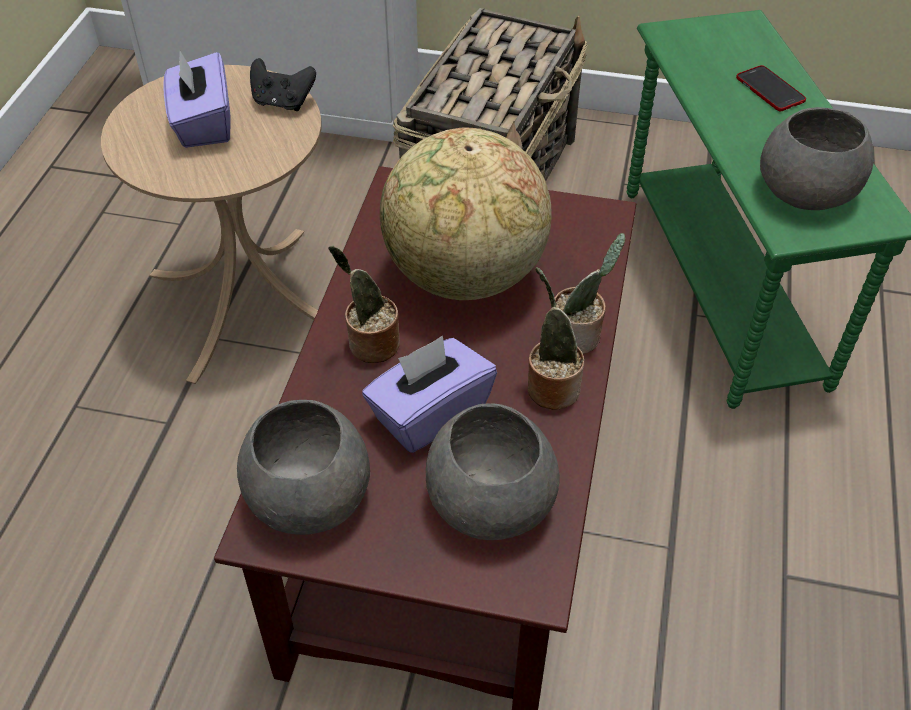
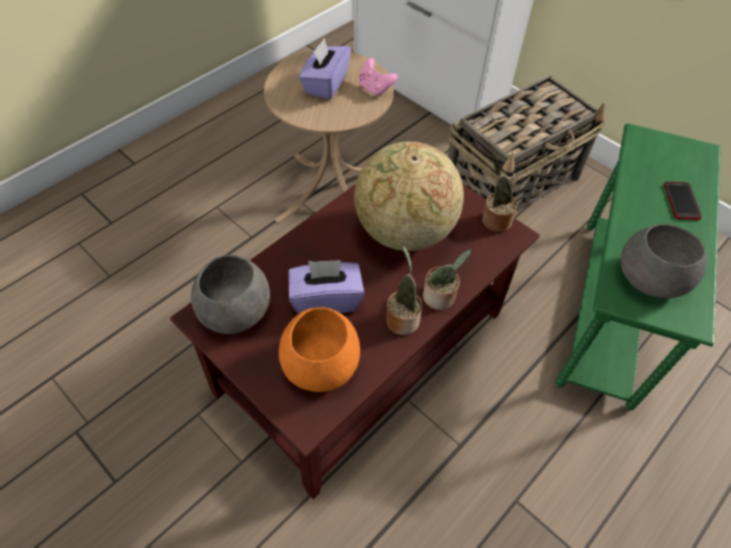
camera: 30 degrees right, 5 degrees up
black game controller [250,58,316,111] -> pink game controller [358,58,398,97]
potted plant [328,245,400,363] -> potted plant moved to [482,156,517,233]
grey bowl [426,403,560,540] -> orange bowl [279,307,360,392]

